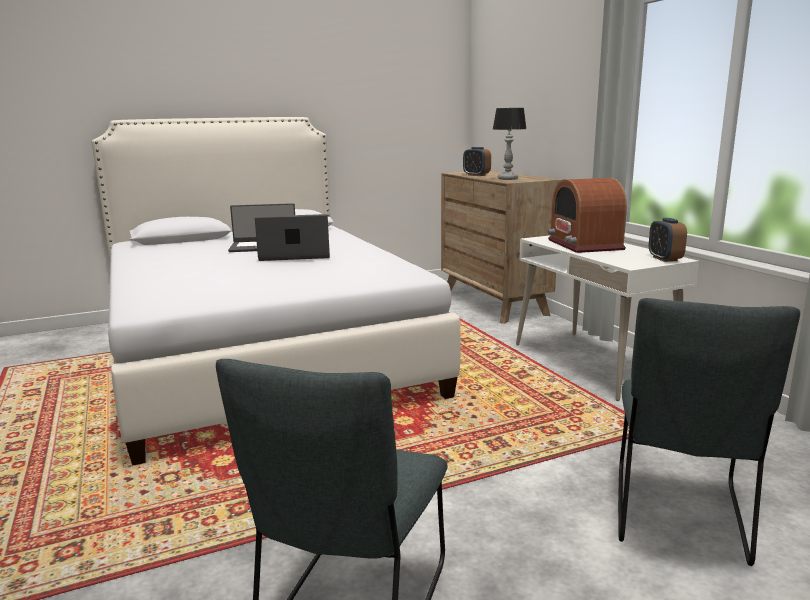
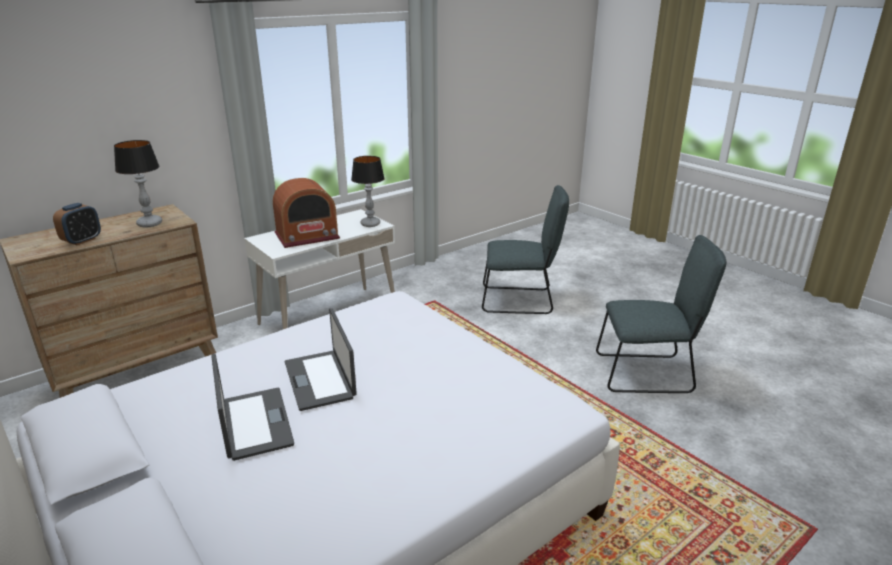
camera: 105 degrees left, 10 degrees up
alarm clock [649,218,687,262] -> none
none -> table lamp [351,156,385,227]

